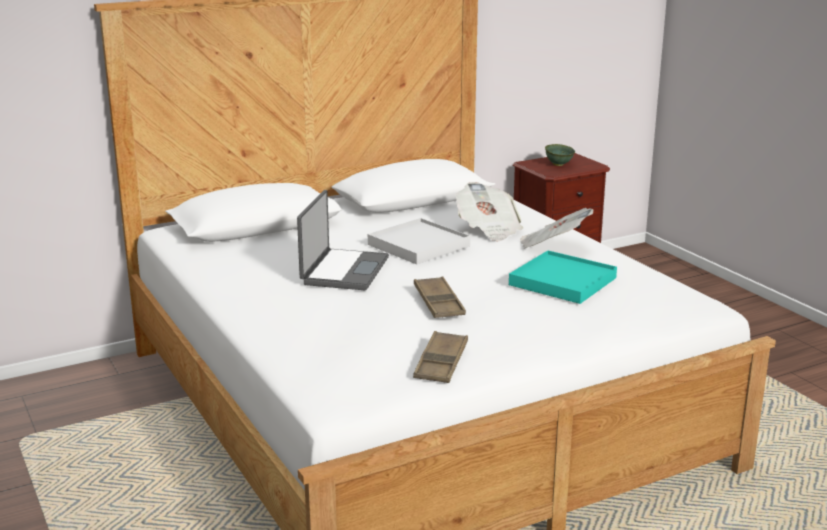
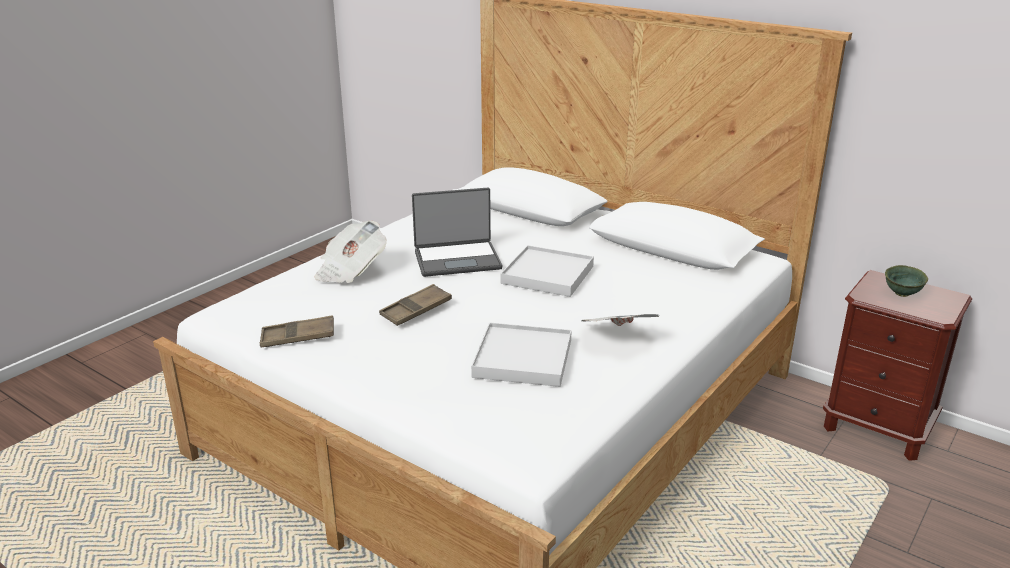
camera: 65 degrees right, 5 degrees up
newspaper [455,182,523,242] -> newspaper moved to [314,221,387,283]
turquoise tray [509,250,617,304] -> white tray [471,322,572,387]

